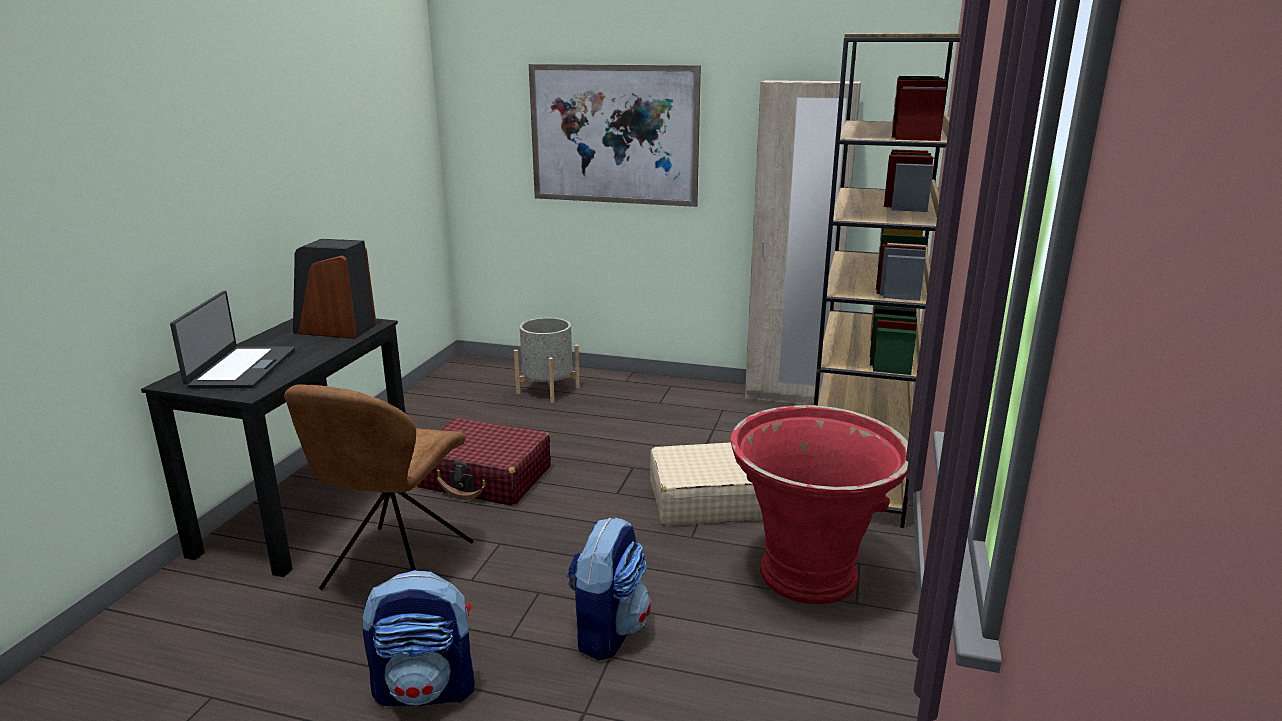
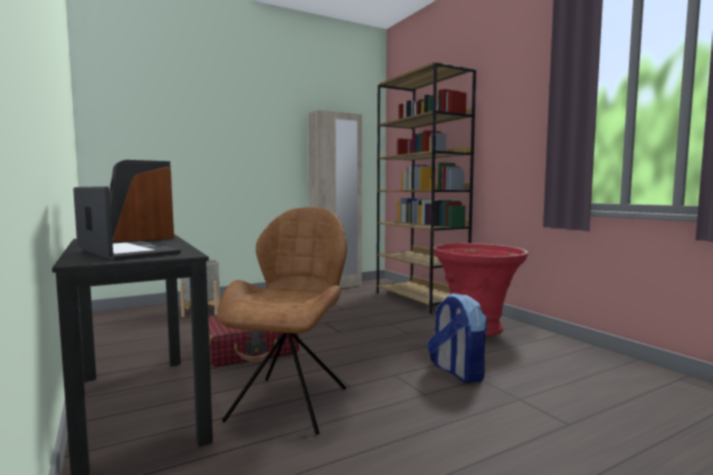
camera: 45 degrees left, 15 degrees down
brown chair [284,384,474,590] -> brown chair turned 135 degrees counterclockwise [217,207,347,435]
backpack [363,570,474,706] -> none
picture [529,64,701,207] -> none
beige suitcase [650,442,763,526] -> none

